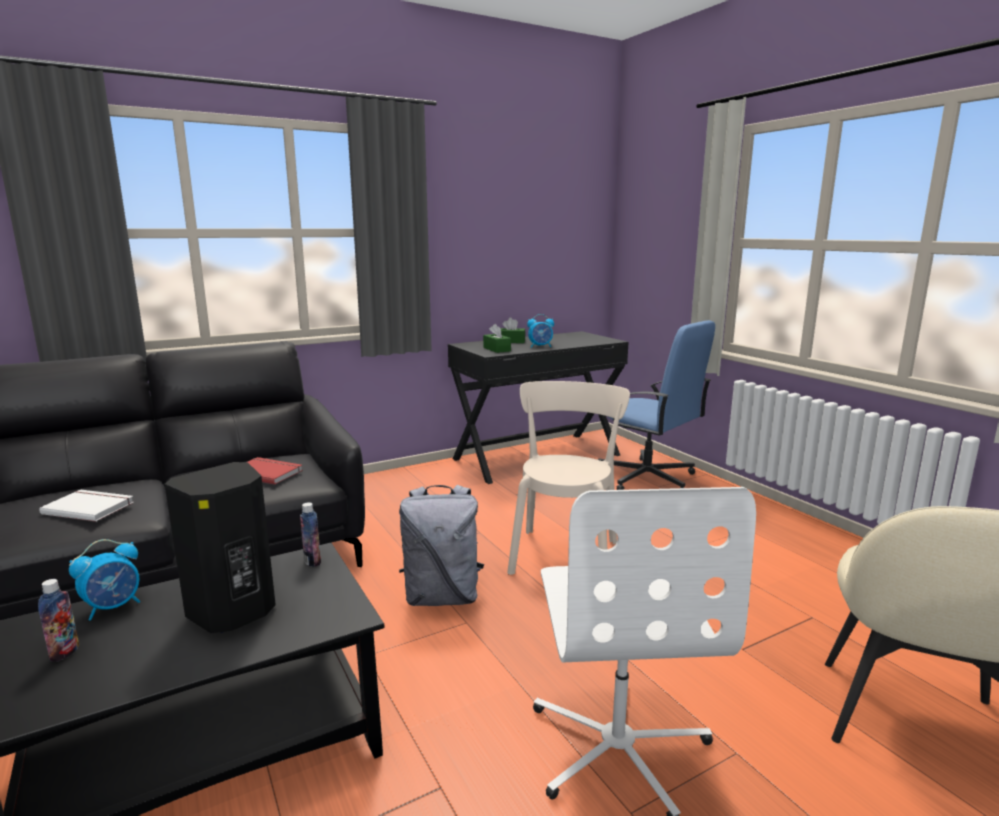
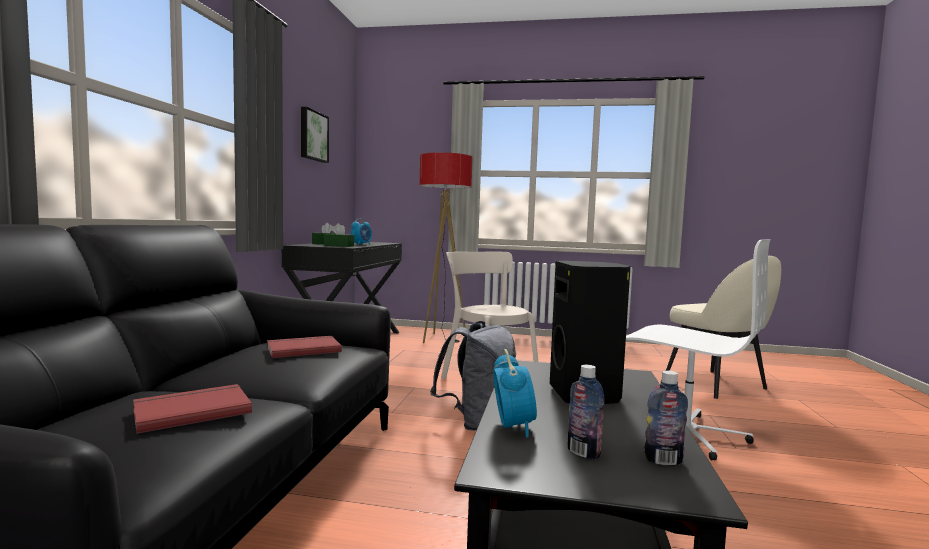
camera: 50 degrees left, 10 degrees down
white book [39,490,134,522] -> red book [133,384,252,434]
bottle [300,502,321,567] -> bottle moved to [644,370,688,466]
blue office chair [597,320,715,490] -> floor lamp [420,152,473,343]
none -> picture [301,107,329,163]

